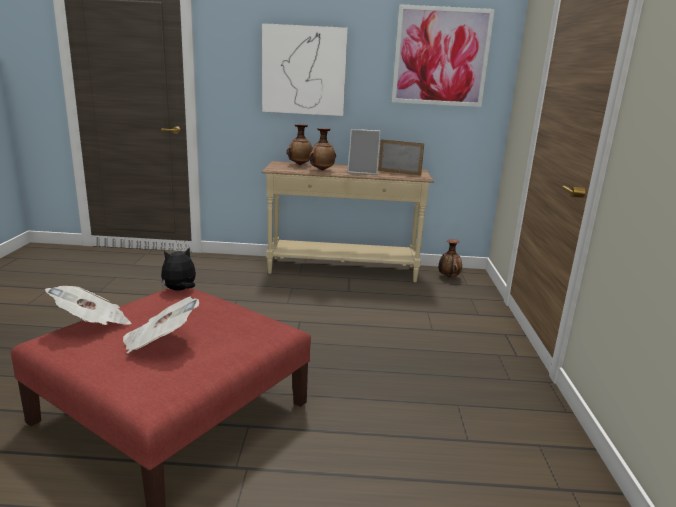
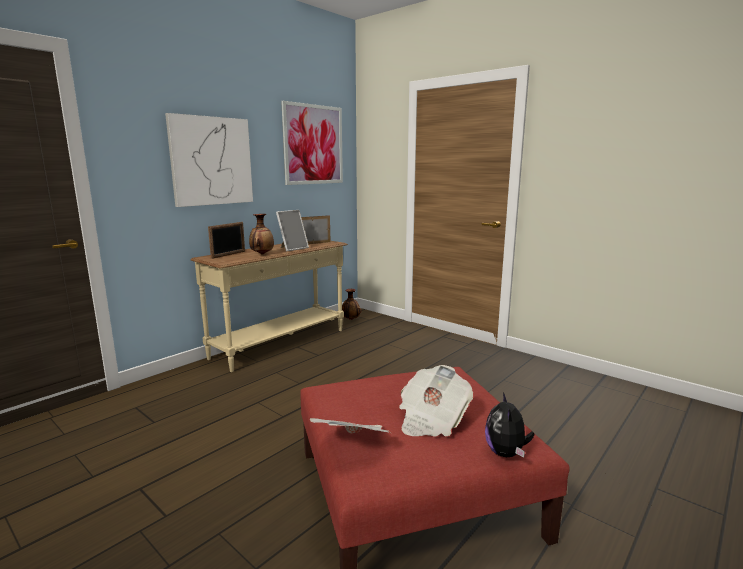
camera: 50 degrees left, 5 degrees down
plush toy [161,248,196,291] -> plush toy moved to [485,392,534,458]
vase [287,124,313,165] -> picture frame [208,222,245,259]

